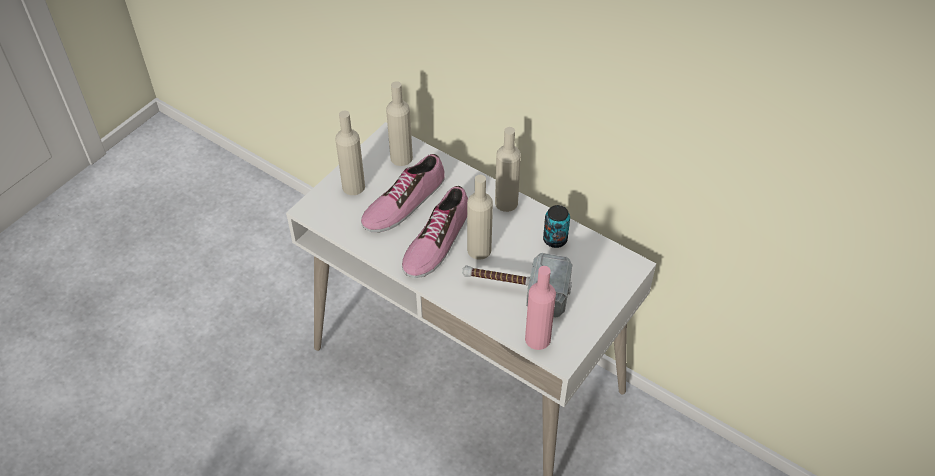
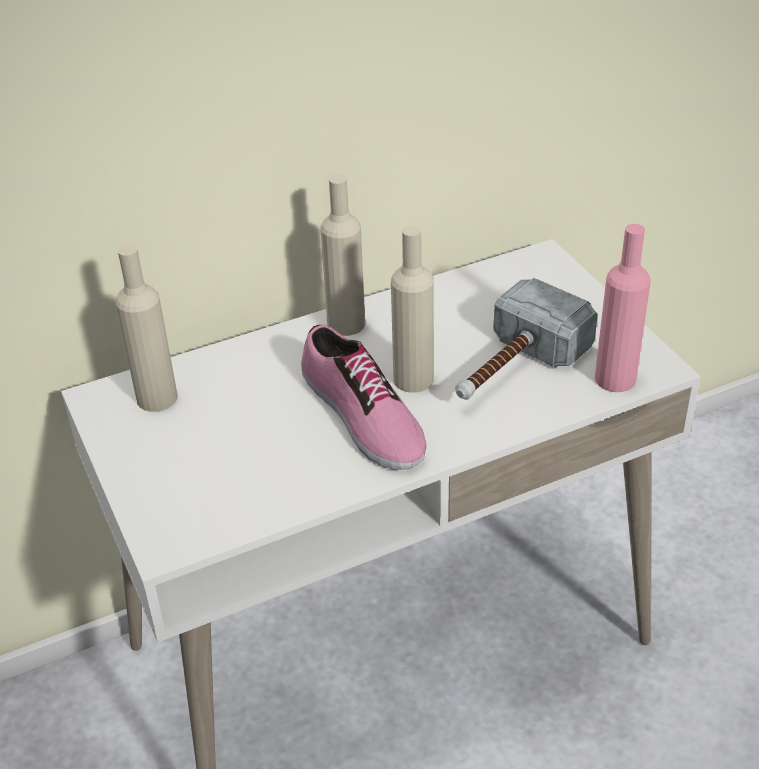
camera: 60 degrees left, 10 degrees down
beige bottle [335,111,365,195] -> none
shoe [361,154,445,232] -> none
can [543,205,570,248] -> none

